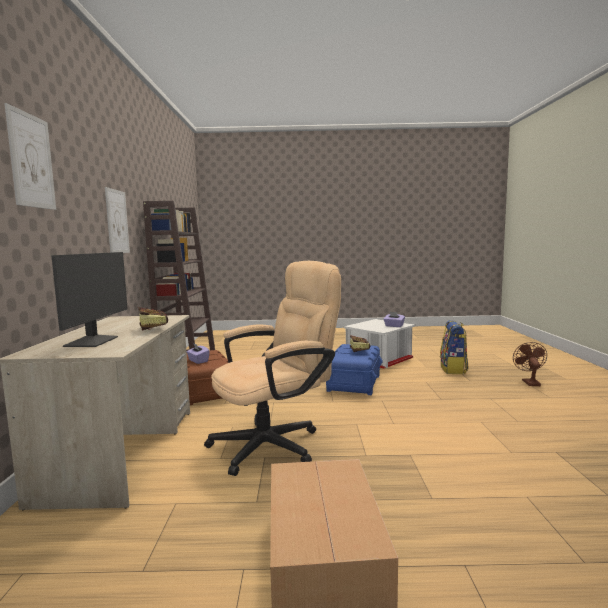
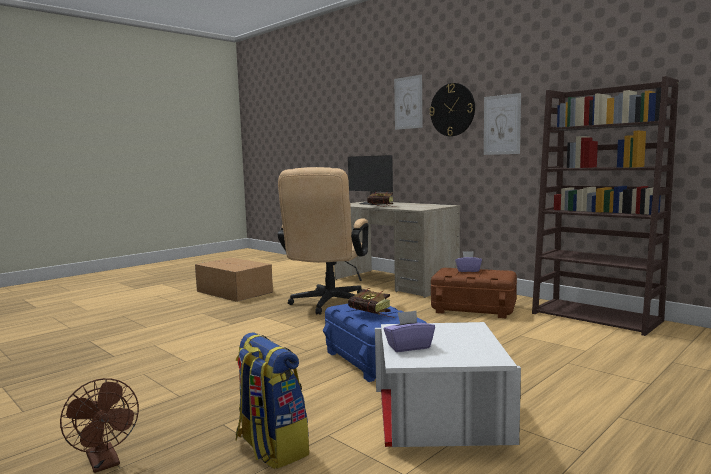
camera: 135 degrees right, 0 degrees up
none -> wall clock [430,83,475,136]

